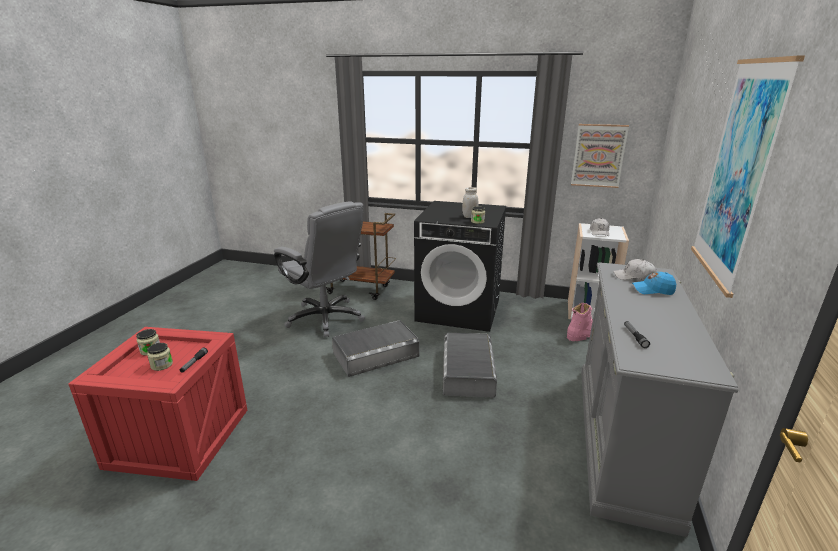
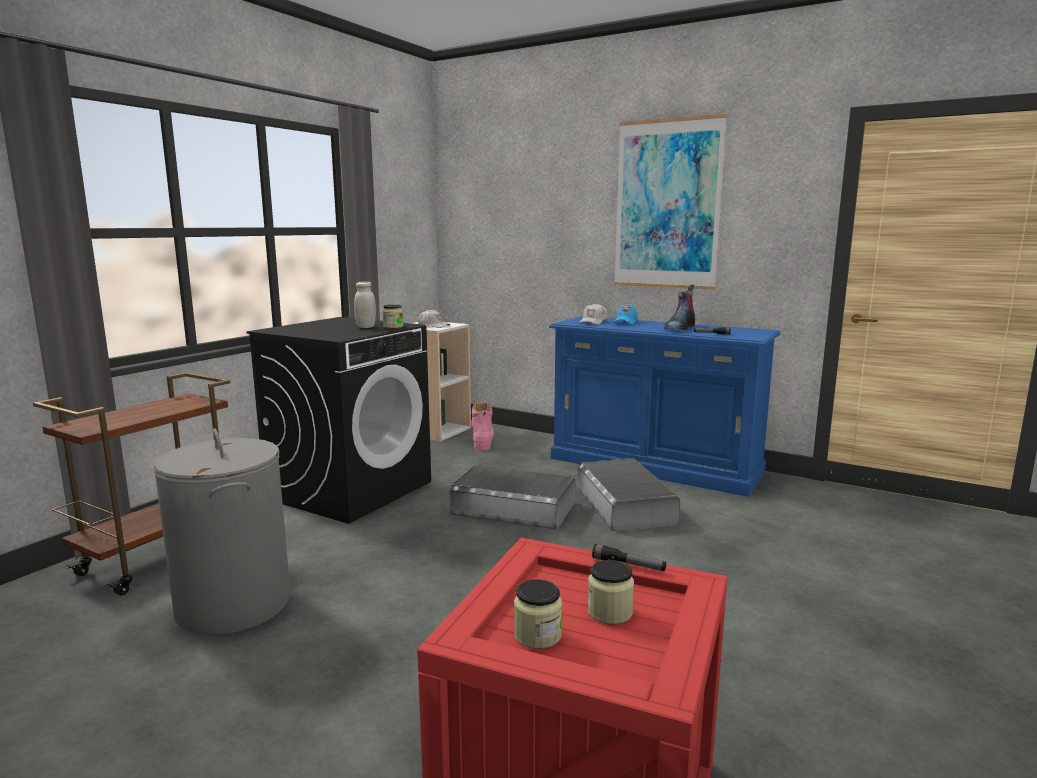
camera: 75 degrees left, 10 degrees down
grey office chair [274,202,365,338] -> grey laundry basket [154,428,291,635]
grey storage box [332,320,419,377] -> grey storage box moved to [578,458,680,531]
picture [571,124,629,188] -> none
grey cabinet [581,262,738,537] -> blue cabinet [549,316,780,497]
none -> boot [664,285,695,330]

